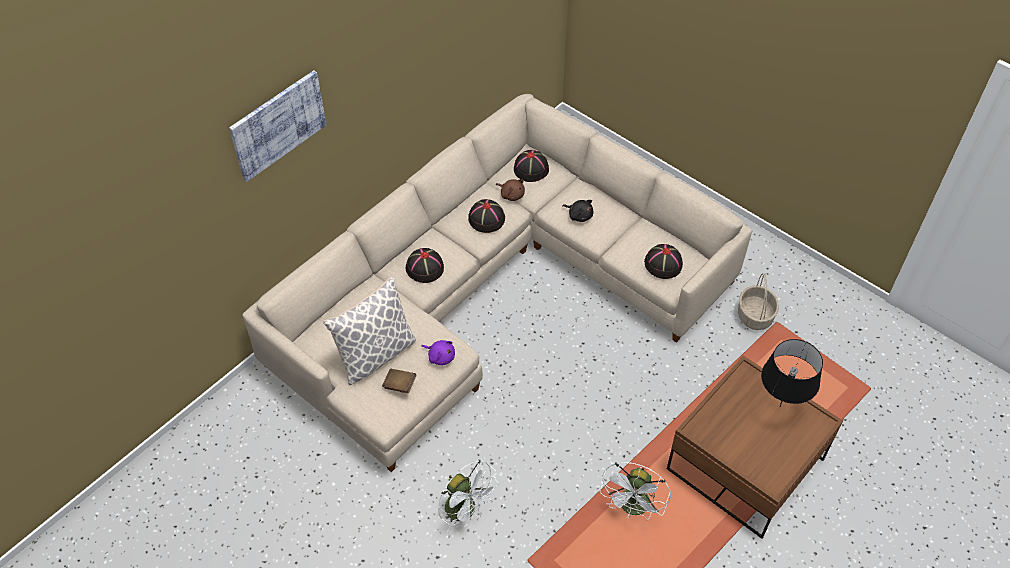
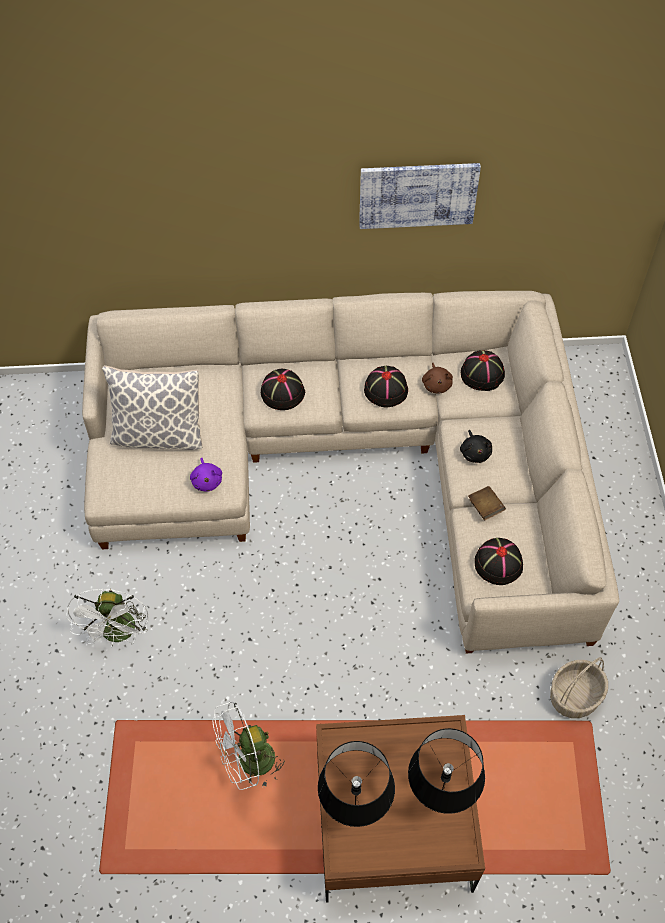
camera: 45 degrees right, 5 degrees up
picture [229,70,326,182] -> picture moved to [359,163,481,229]
brown book [382,369,416,393] -> brown book moved to [468,486,506,520]
none -> black table lamp [318,741,395,827]

